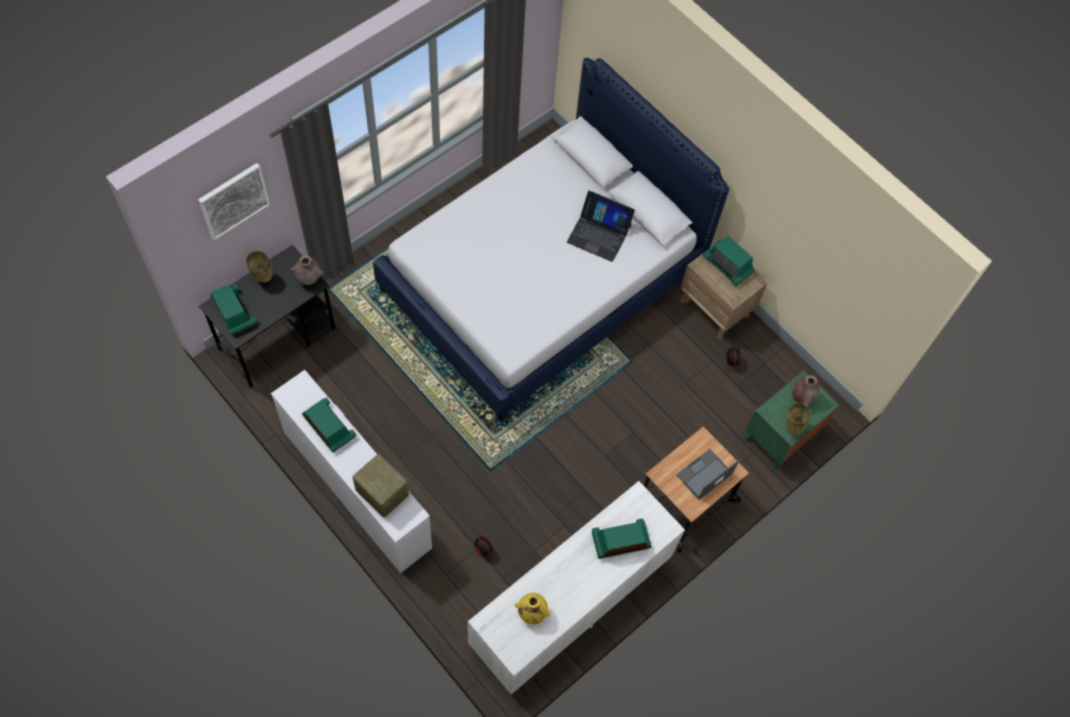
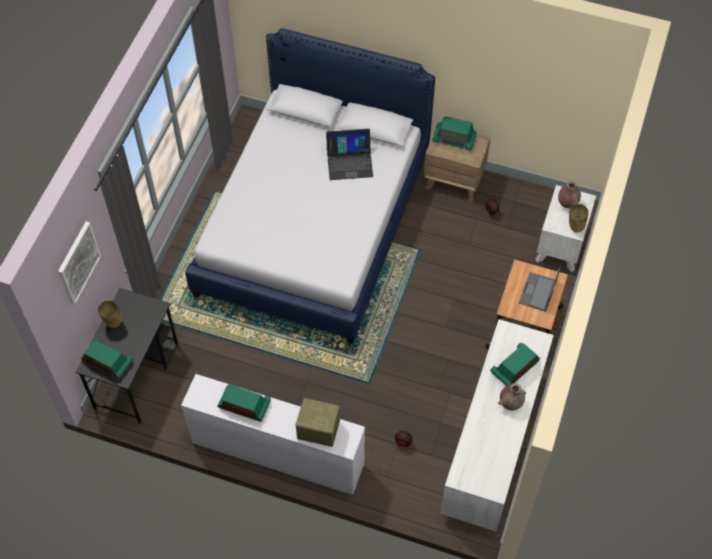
camera: 25 degrees left, 5 degrees down
brown vase [291,255,324,285] -> brown vase moved to [498,383,526,410]
yellow vase [515,593,551,624] -> none
green nightstand [745,371,839,470] -> white nightstand [536,185,596,272]

